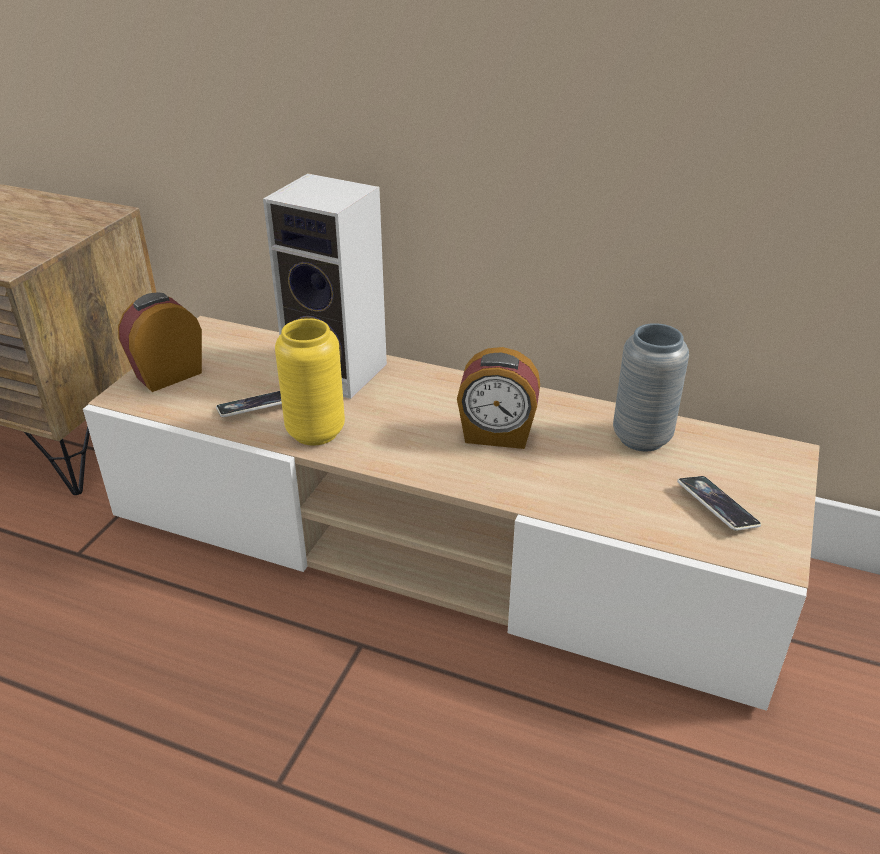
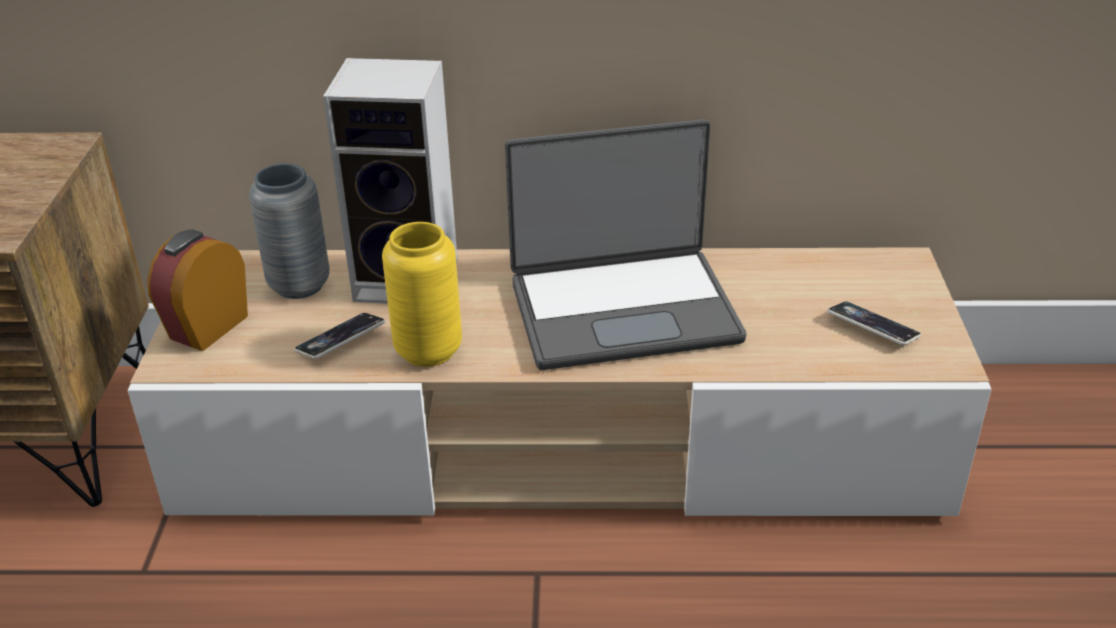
camera: 20 degrees left, 0 degrees up
alarm clock [457,347,540,449] -> laptop [505,119,746,370]
grey vase [613,323,689,451] -> grey vase moved to [249,164,330,299]

